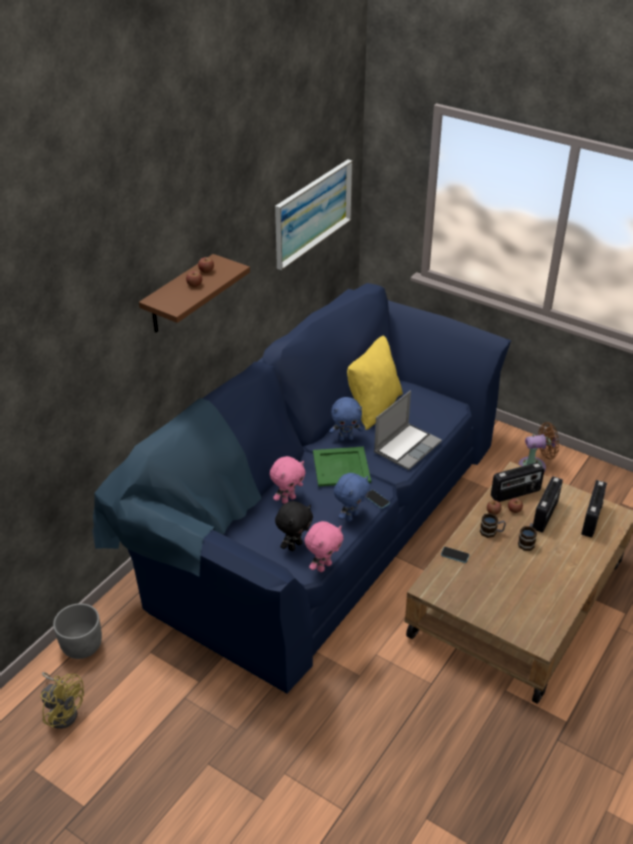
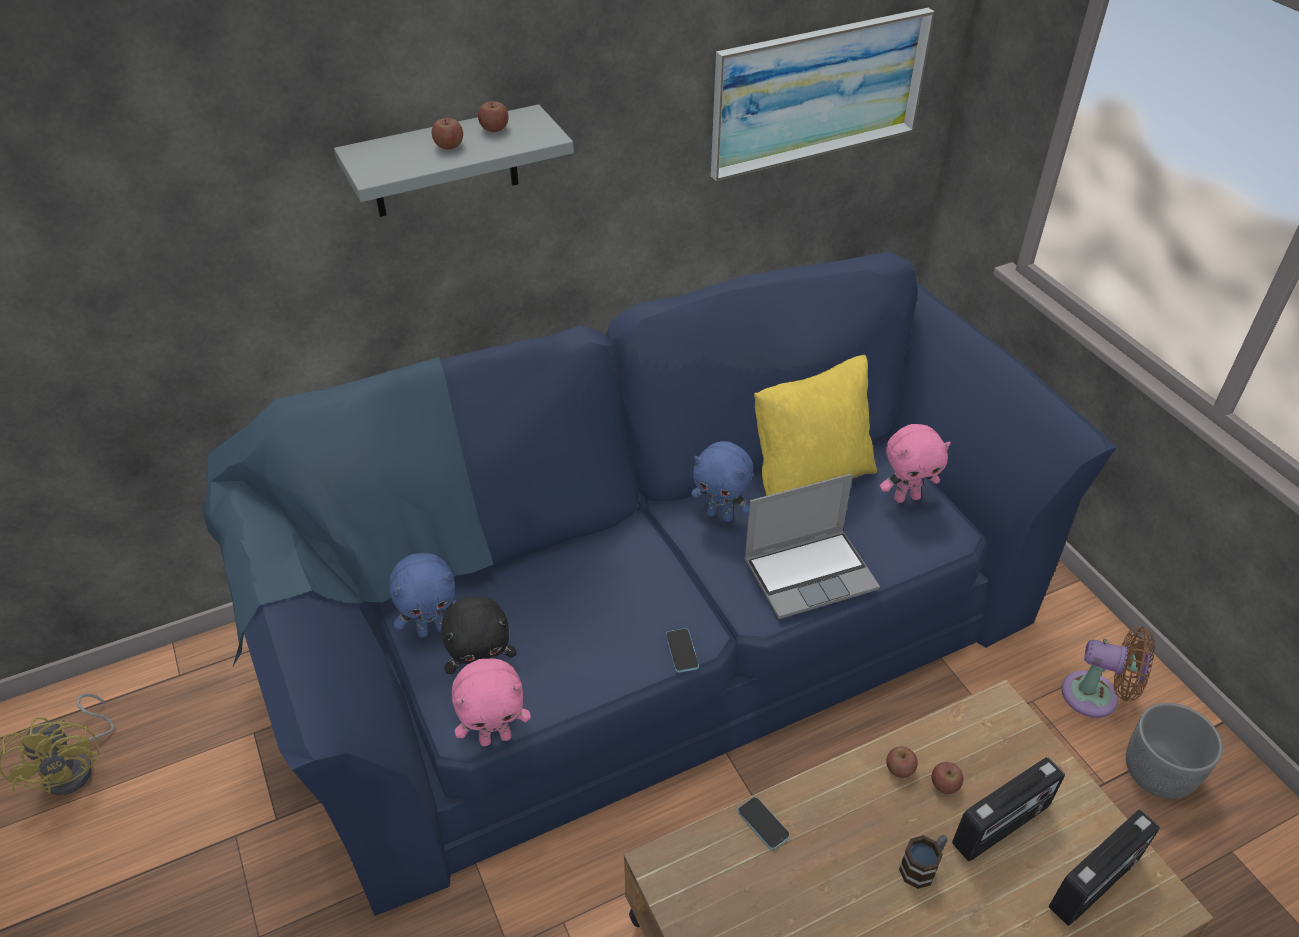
camera: 30 degrees right, 5 degrees up
grey planter [53,603,102,659] -> grey planter moved to [1126,703,1223,799]
brown shelf [139,254,250,333] -> grey shelf [334,104,574,217]
pink plush toy [270,456,306,504] -> pink plush toy moved to [880,424,951,503]
green tray [313,447,371,487] -> none
blue plush toy [334,473,370,522] -> blue plush toy moved to [389,553,457,638]
mug [480,513,506,538] -> none
radio [491,462,545,502] -> none

